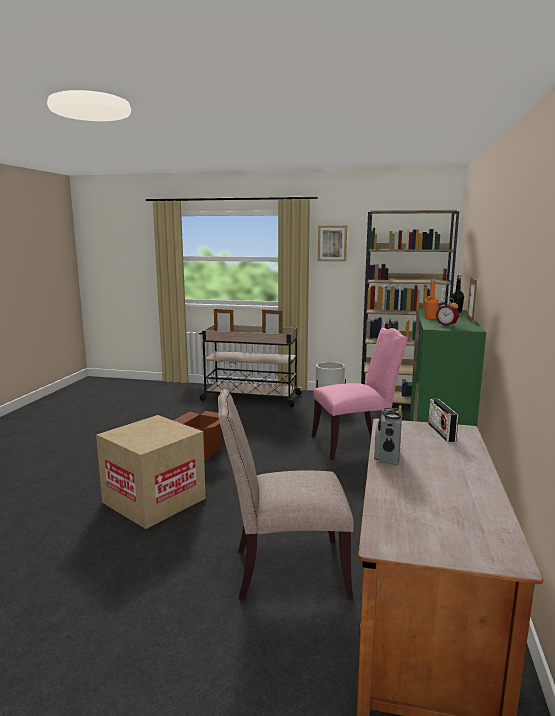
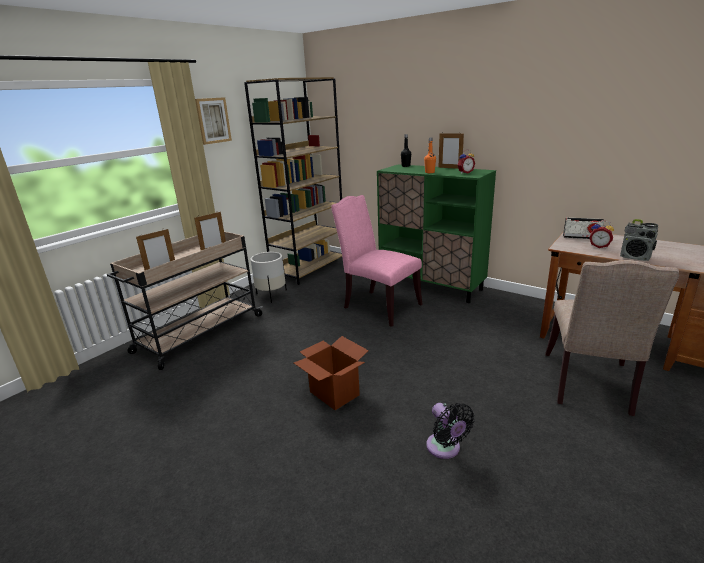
camera: 65 degrees left, 10 degrees up
cardboard box [96,415,206,529] -> black fan [426,403,475,459]
pink chair [311,328,408,460] -> pink chair turned 60 degrees counterclockwise [331,195,423,327]
none -> alarm clock [589,220,614,248]

